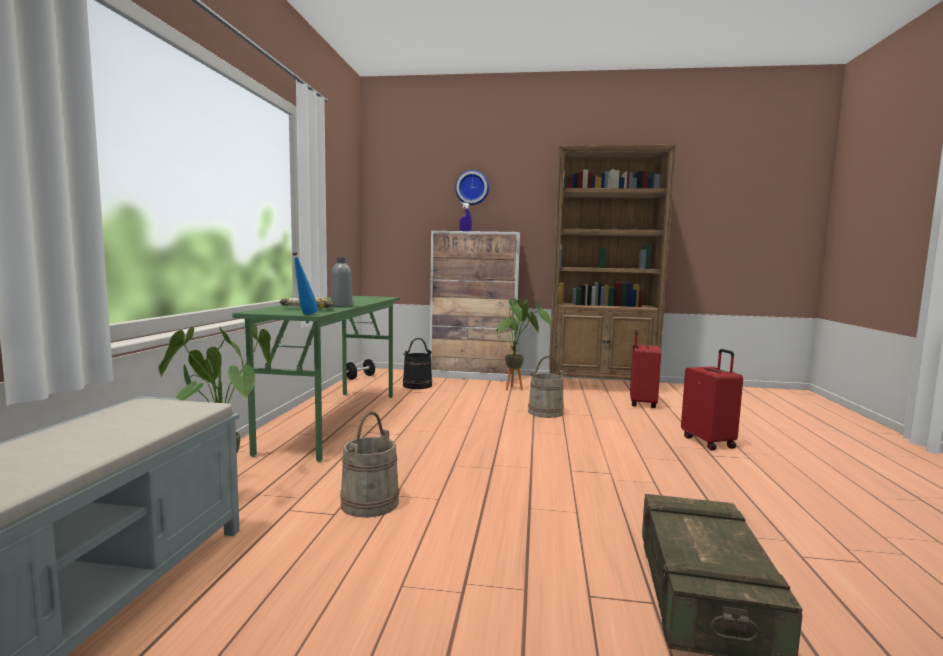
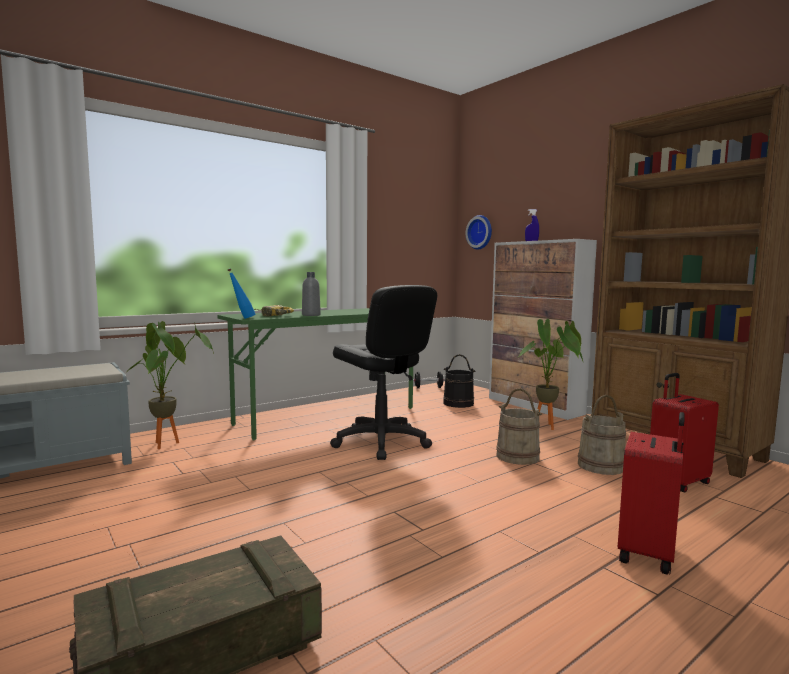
camera: 45 degrees right, 0 degrees up
beige bucket [340,412,400,518] -> beige bucket moved to [578,395,626,475]
wall clock [455,170,489,205] -> wall clock moved to [466,215,492,250]
none -> black office chair [330,285,437,460]

